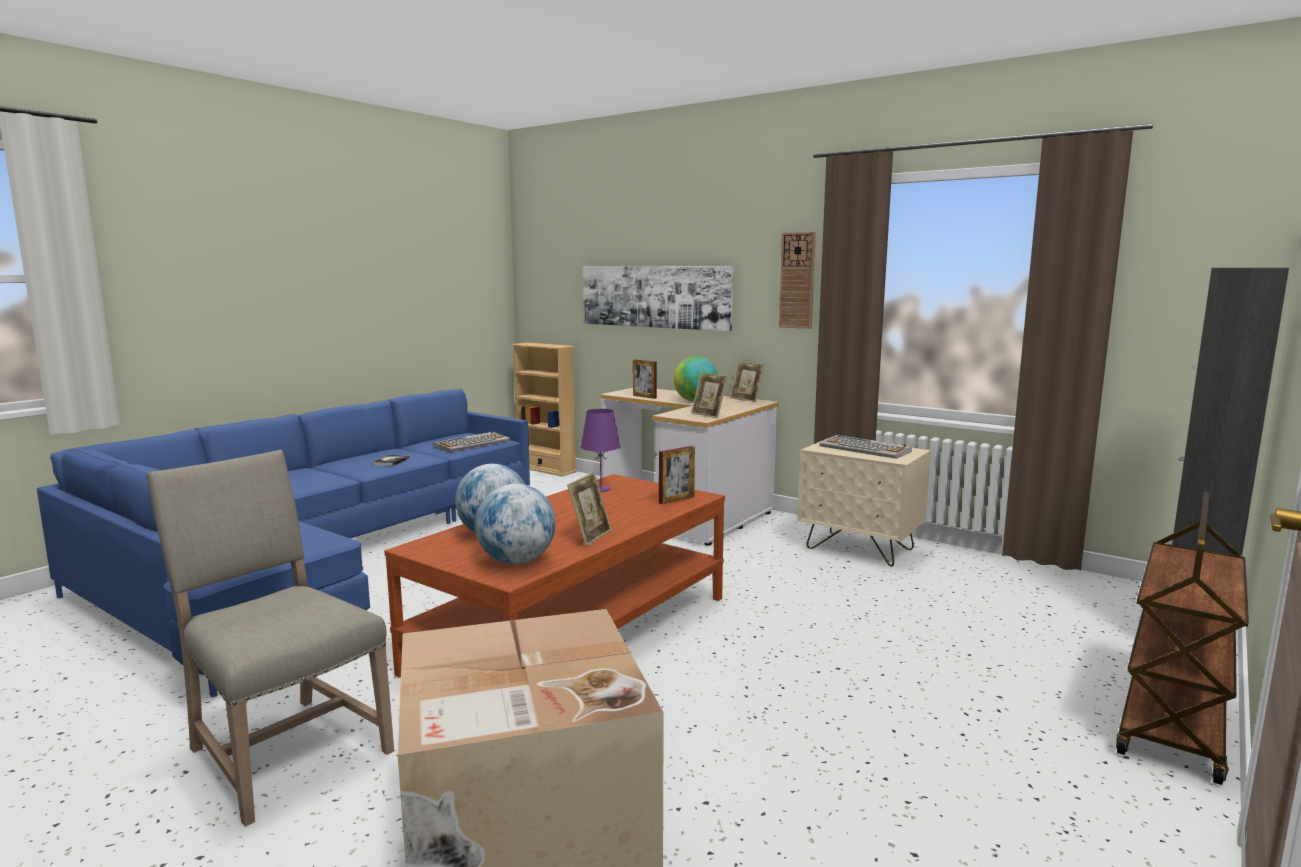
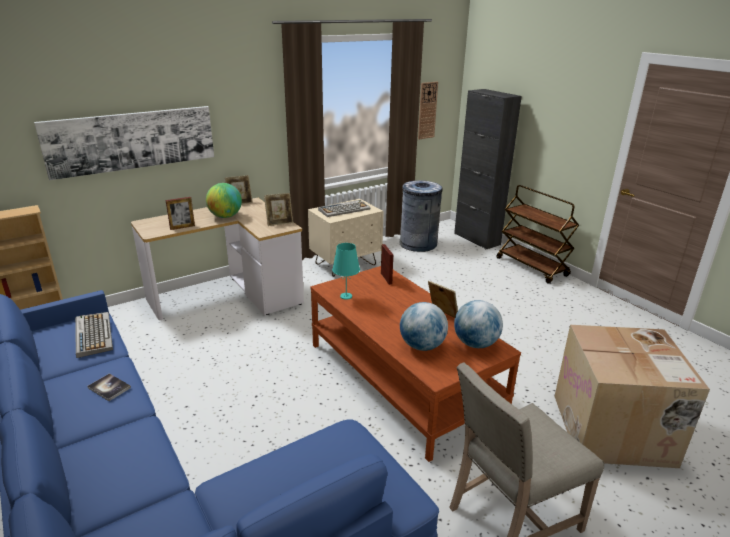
camera: 70 degrees left, 15 degrees up
purple table lamp [580,409,621,492] -> turquoise table lamp [332,243,360,300]
wall clock [779,232,816,329] -> wall clock moved to [418,82,438,139]
none -> grey trash can [400,180,442,252]

